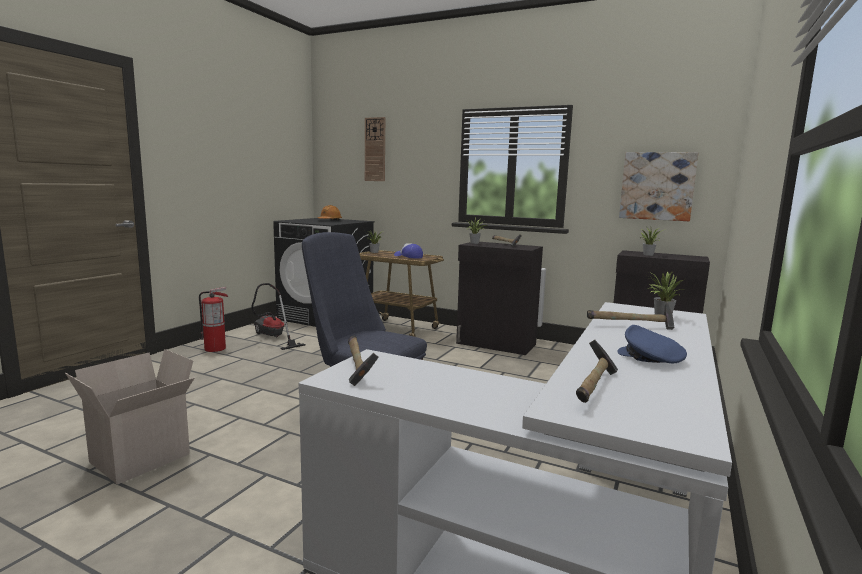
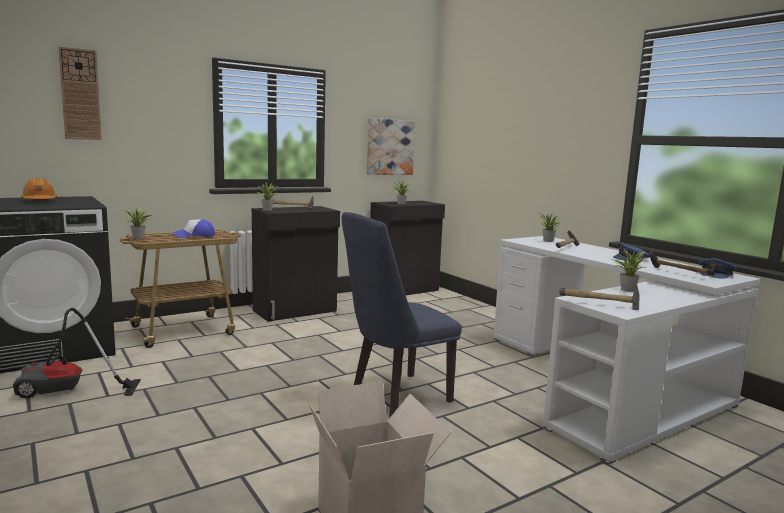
camera: 60 degrees left, 0 degrees up
fire extinguisher [199,287,228,352] -> none
none -> potted plant [611,250,647,292]
none -> blue cap [698,258,737,279]

